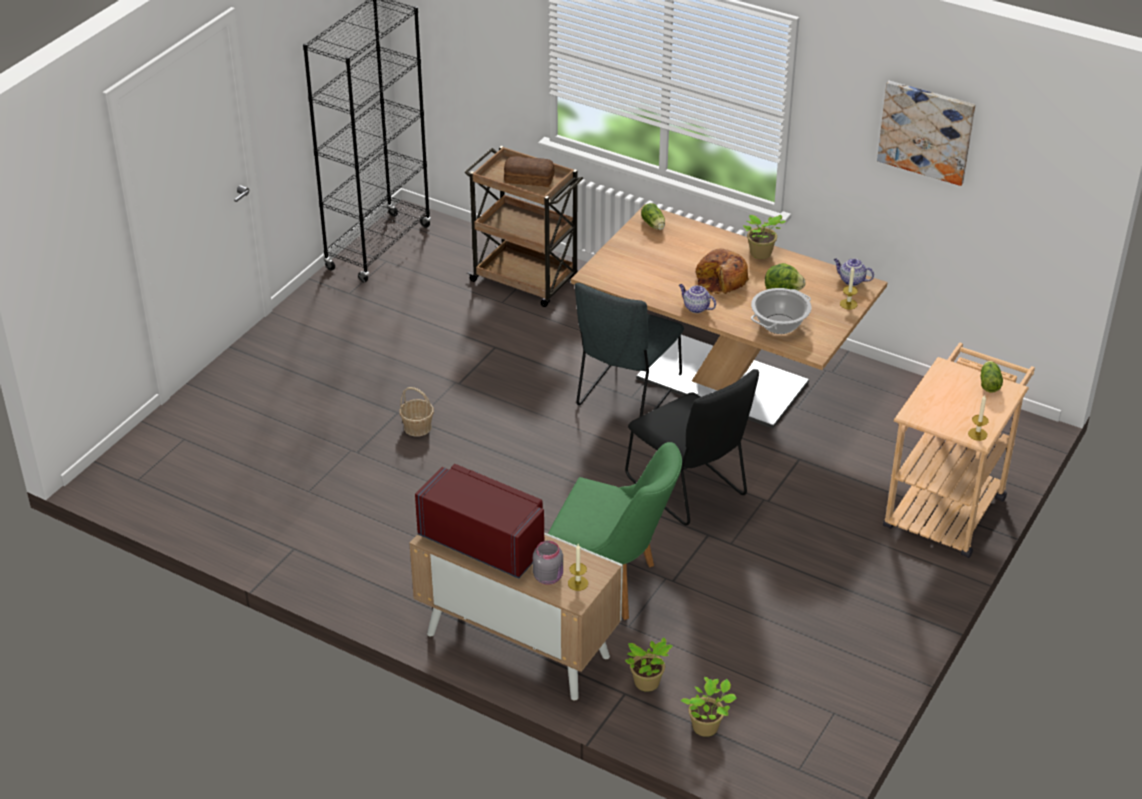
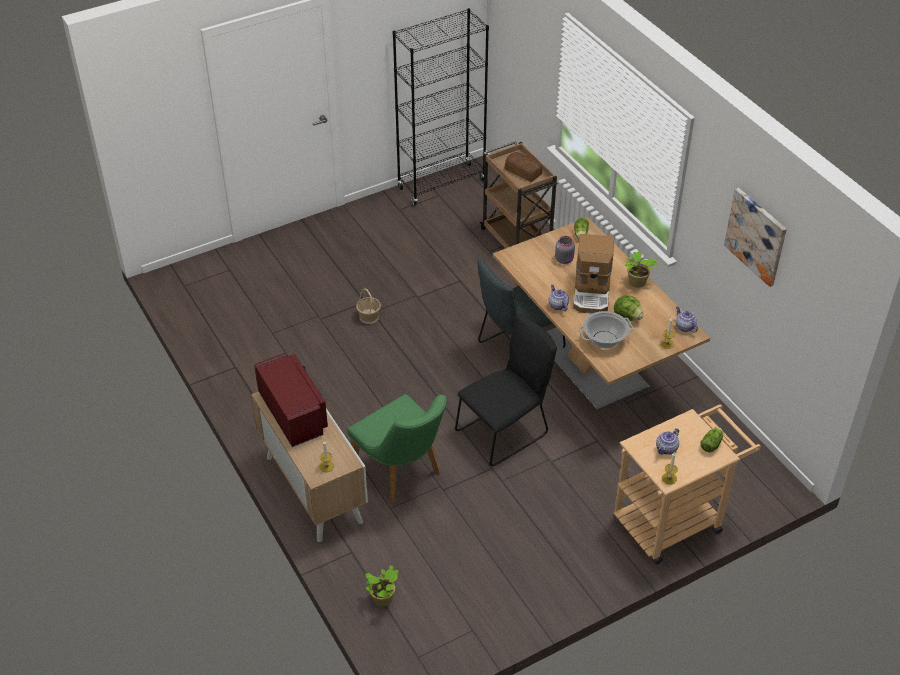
camera: 30 degrees right, 5 degrees up
grey jar [533,540,563,585] -> grey jar moved to [555,236,575,264]
black chair [625,369,759,526] -> black chair turned 120 degrees counterclockwise [455,314,557,466]
potted plant [625,637,673,692] -> none
bread [696,249,749,295] -> coffee machine [573,234,614,313]
none -> teapot [656,428,679,455]

